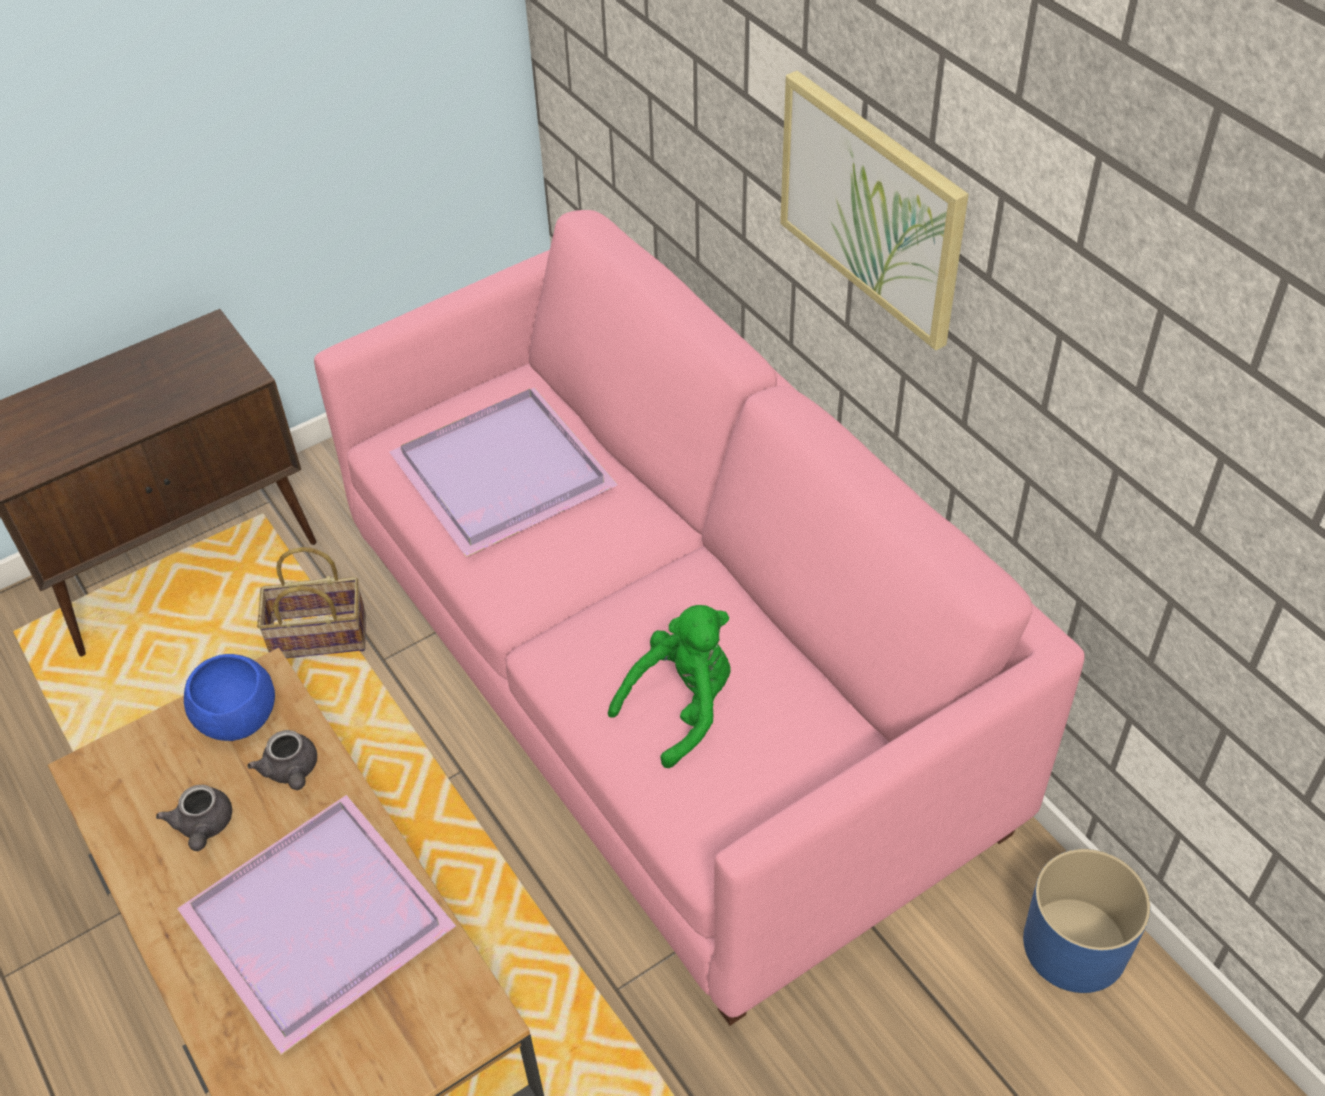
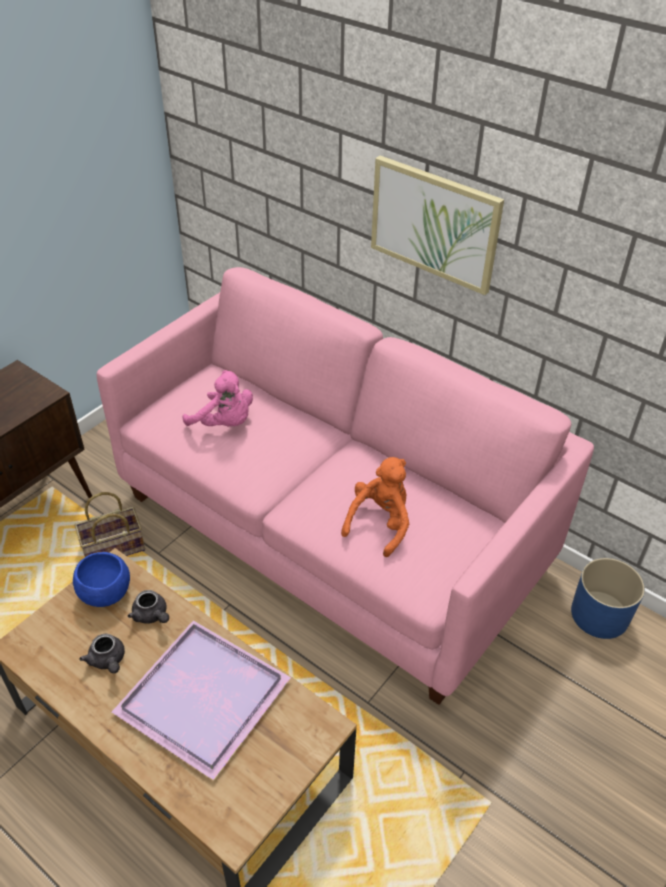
camera: 20 degrees left, 5 degrees down
purple tray [389,388,618,557] -> pink plush toy [183,370,253,426]
green plush toy [608,605,731,768] -> orange plush toy [341,457,409,557]

